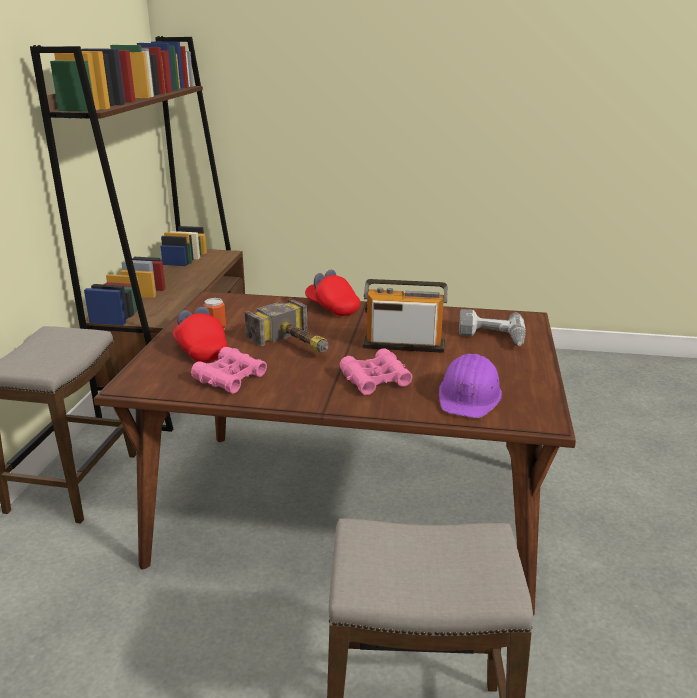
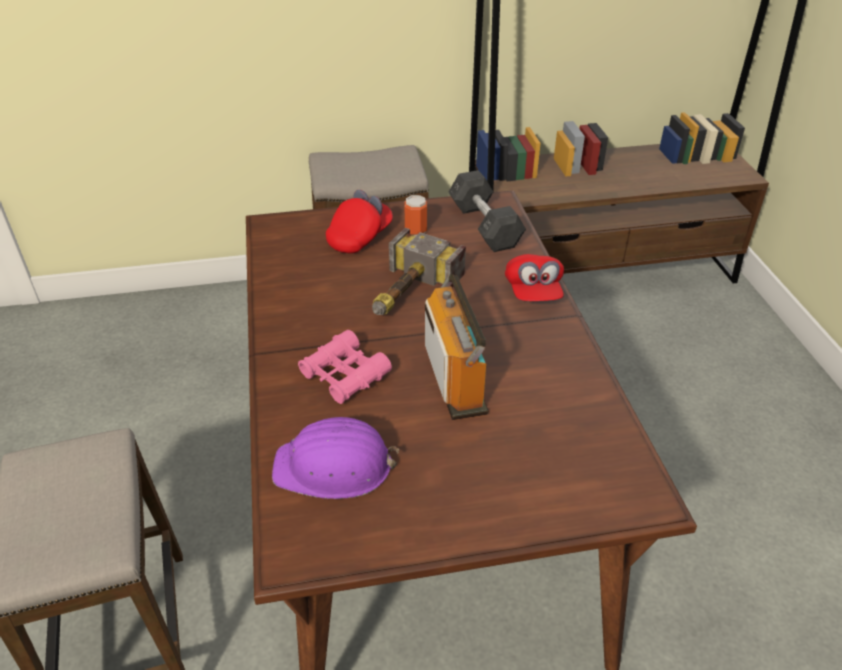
camera: 70 degrees right, 15 degrees up
pink binoculars [191,347,267,394] -> none
red cap [305,270,360,316] -> red cap turned 150 degrees clockwise [505,254,564,301]
power drill [459,309,526,346] -> none
none -> grey dumbbell [449,170,526,252]

